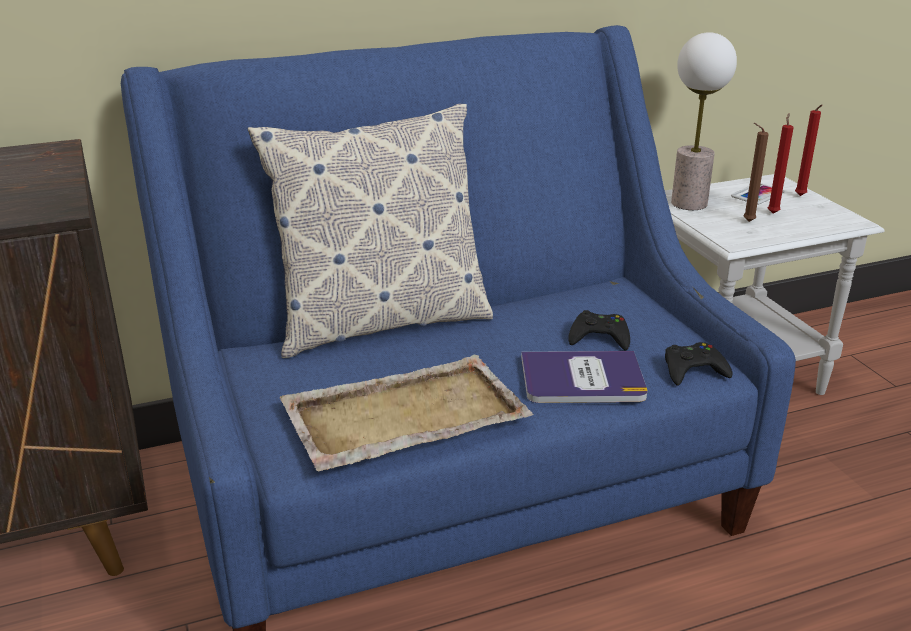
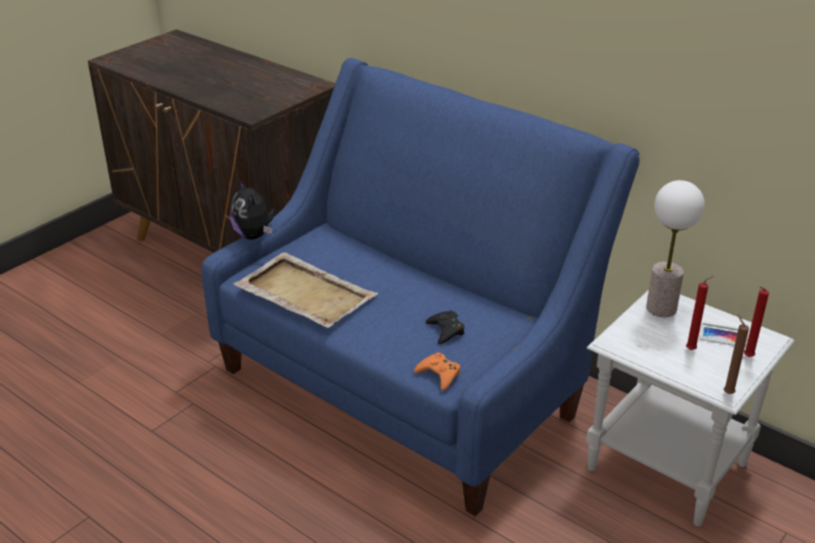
camera: 60 degrees right, 5 degrees up
pillow [248,104,493,358] -> none
book [521,351,648,403] -> none
black game controller [665,342,733,386] -> orange game controller [414,352,460,391]
brown candle [743,123,769,222] -> brown candle moved to [724,314,749,394]
none -> plush toy [230,179,276,240]

